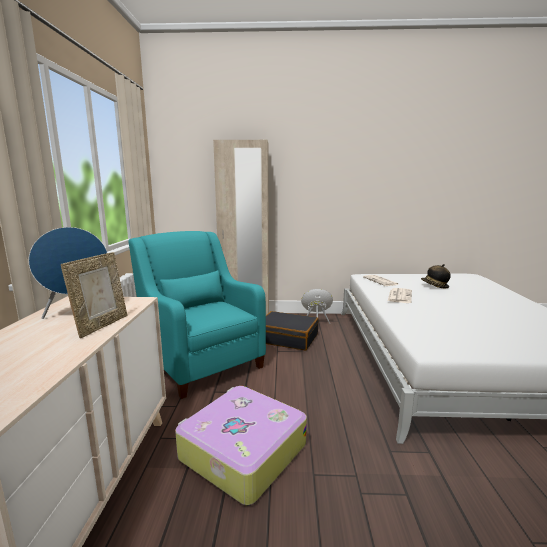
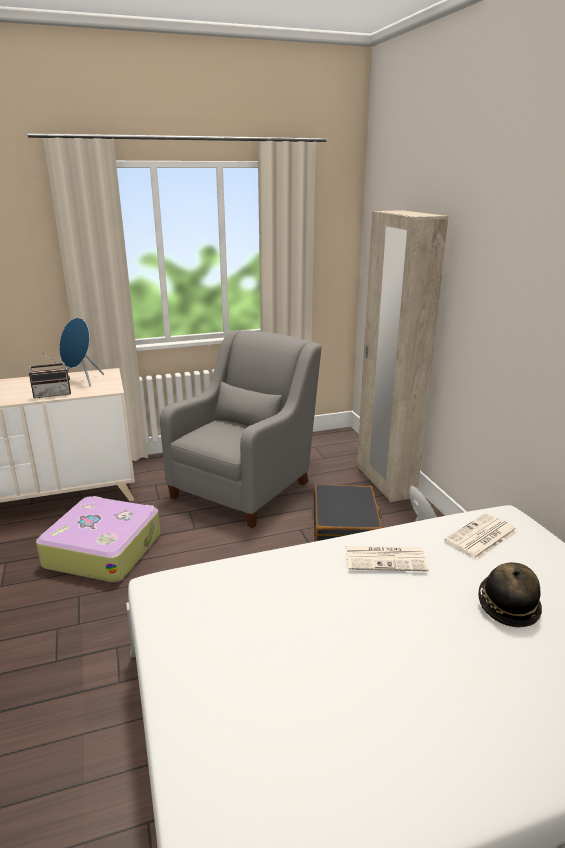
camera: 70 degrees right, 10 degrees up
picture frame [61,252,127,338] -> radio [29,354,71,398]
turquoise armchair [129,231,266,399] -> grey armchair [160,330,321,528]

